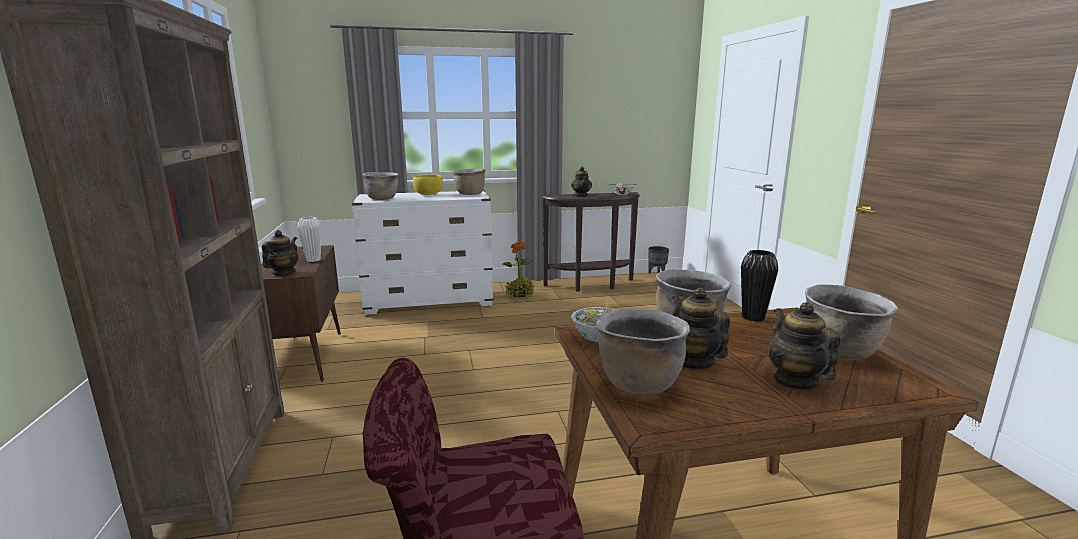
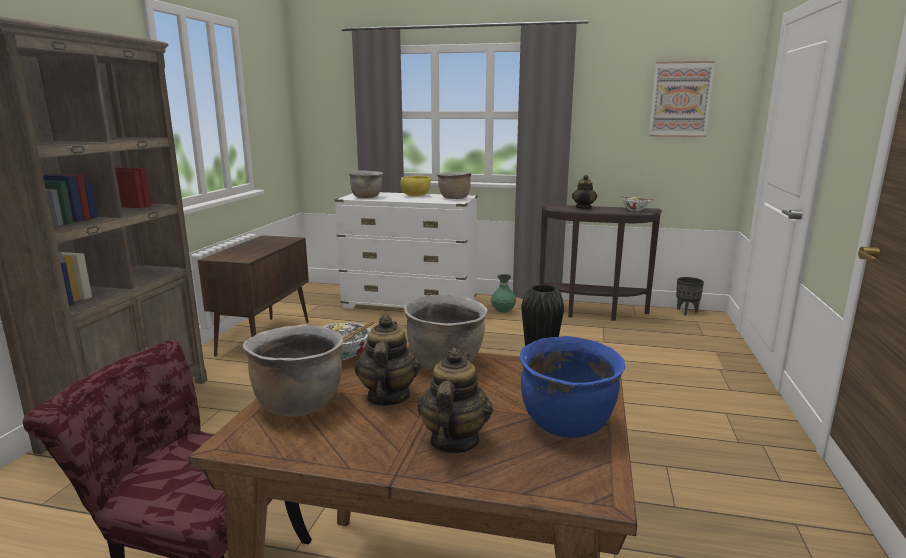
camera: 25 degrees right, 0 degrees up
teapot [262,230,298,276] -> none
white vase [298,217,321,262] -> none
potted plant [502,239,534,299] -> green vase [491,274,516,313]
brown cooking pot [805,284,898,361] -> blue cooking pot [520,336,625,438]
none -> picture [649,61,715,137]

